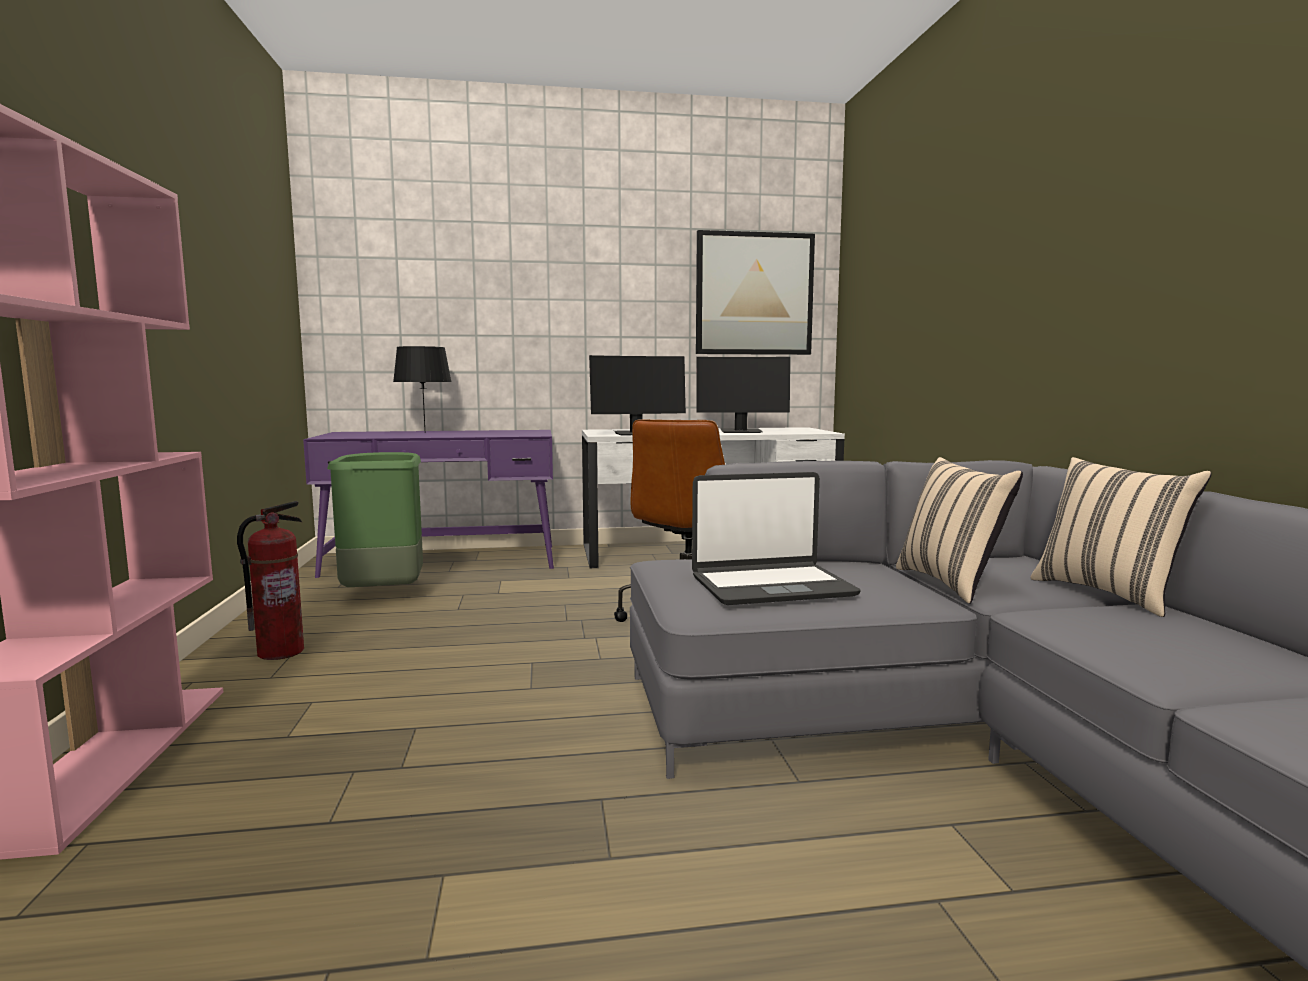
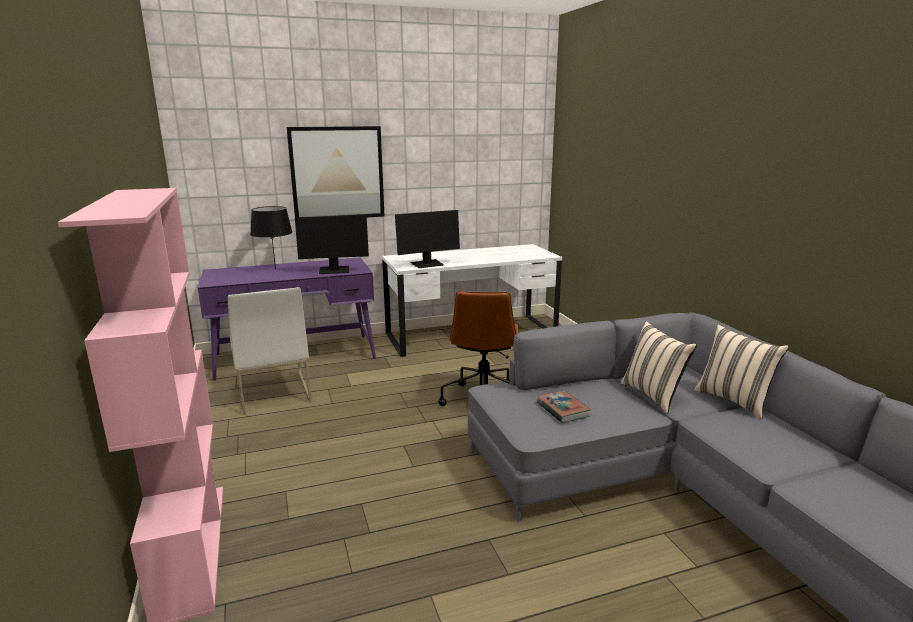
camera: 10 degrees left, 10 degrees up
fire extinguisher [237,501,304,660] -> none
green trash can [327,452,423,587] -> white chair [228,287,312,415]
laptop [692,472,861,605] -> book [537,391,591,423]
picture [696,230,815,355] -> picture moved to [287,126,384,217]
monitor [696,357,790,433] -> monitor moved to [295,215,369,274]

